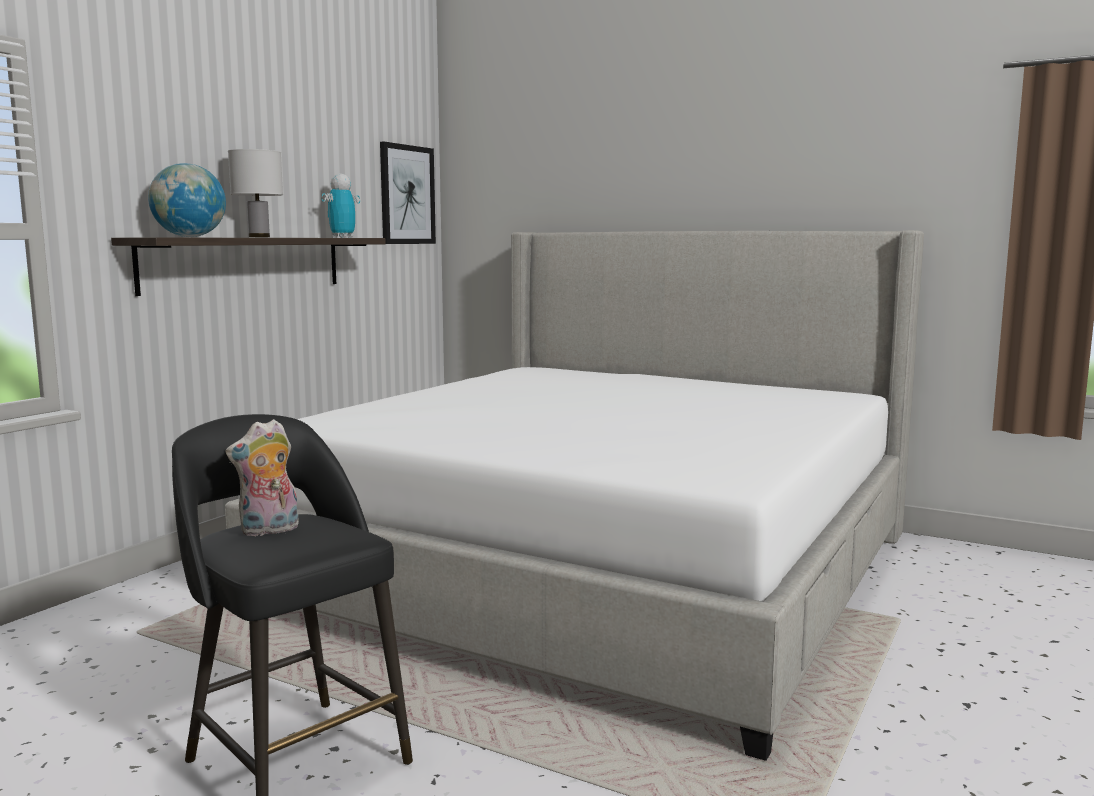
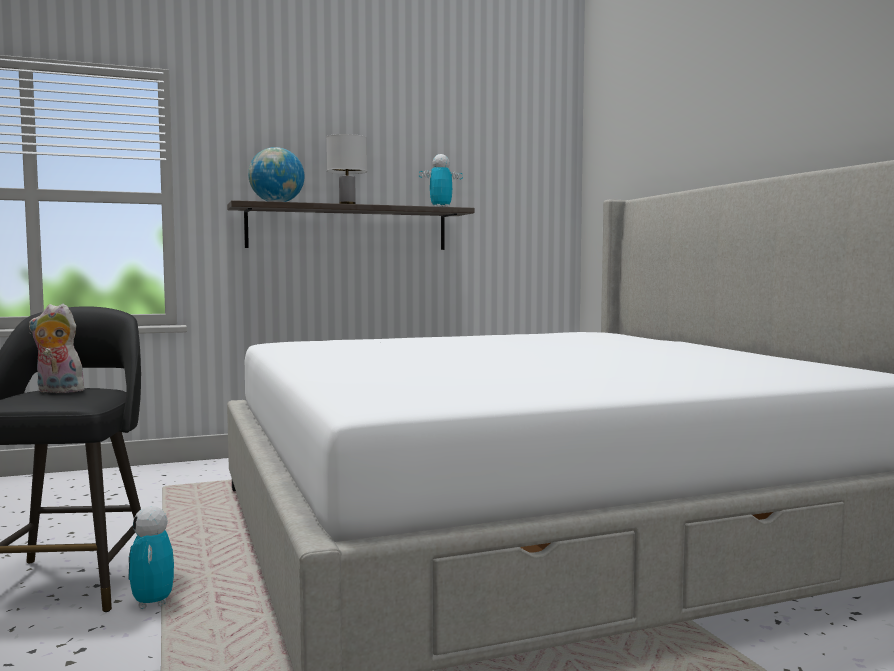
camera: 40 degrees right, 5 degrees down
picture [380,142,436,244] -> none
none -> toy robot [128,506,174,609]

